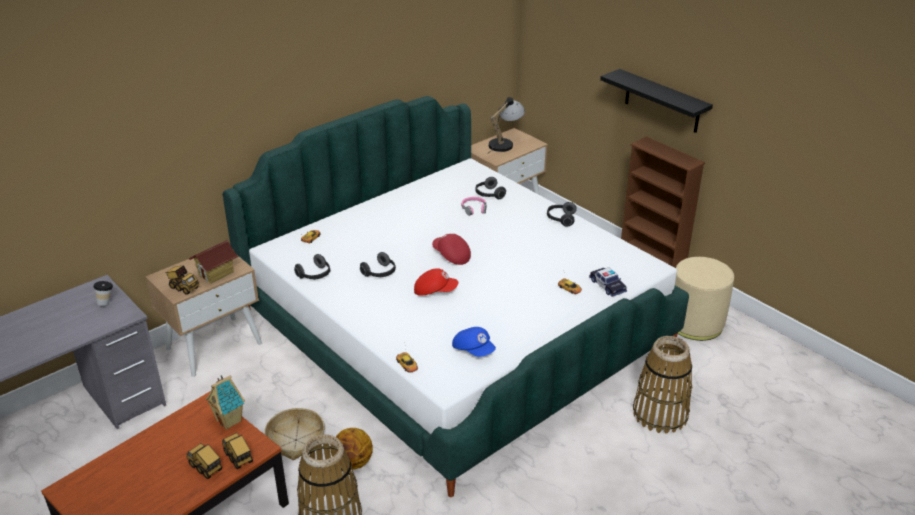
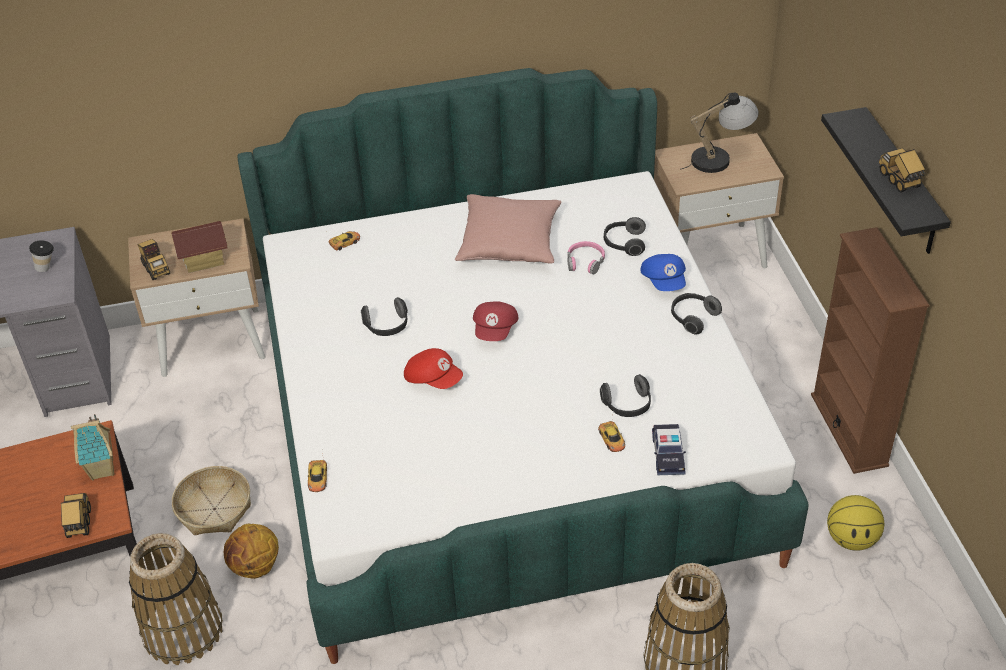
camera: 30 degrees right, 10 degrees up
toy truck [187,443,222,479] -> toy truck moved to [879,148,925,192]
headphones [294,254,330,280] -> headphones moved to [600,374,651,417]
red cap [432,234,471,265] -> red cap turned 150 degrees counterclockwise [473,301,518,341]
blue cap [452,327,496,357] -> blue cap moved to [640,254,686,291]
beige ottoman [675,257,734,341] -> basketball [827,495,884,551]
none -> pink pillow [455,194,561,264]

